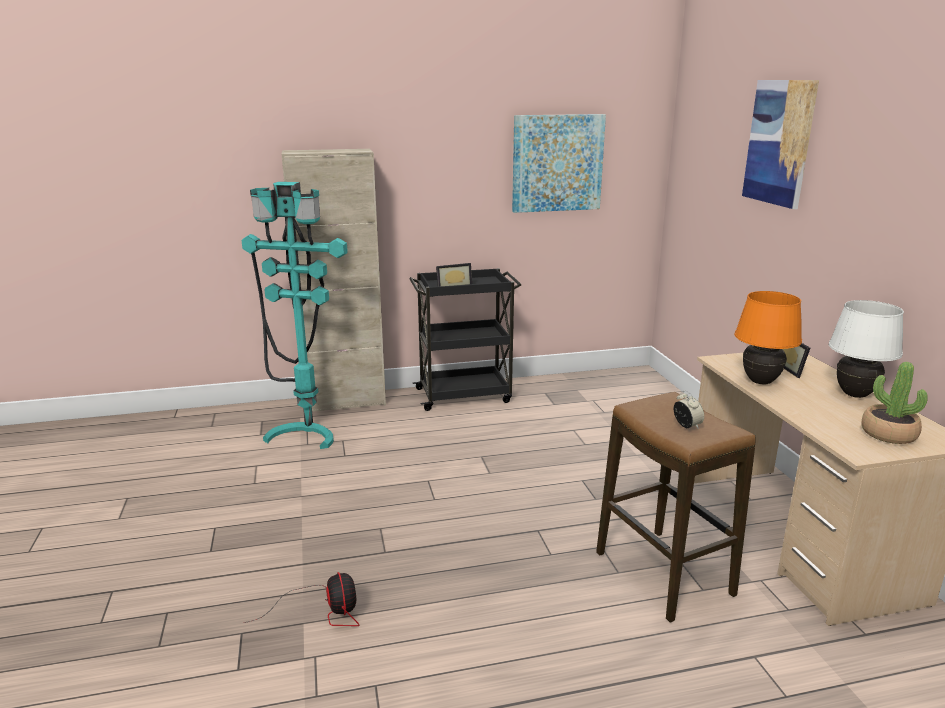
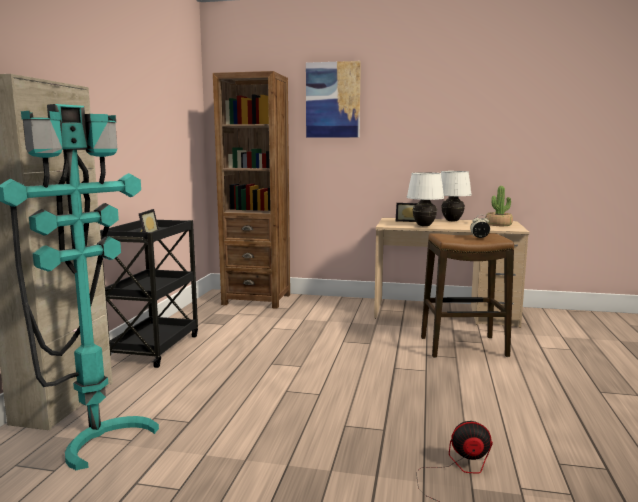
camera: 65 degrees left, 10 degrees down
picture [512,114,606,213] -> none
orange table lamp [734,291,802,385] -> white table lamp [406,172,444,226]
none -> brown bookcase [213,71,290,309]

